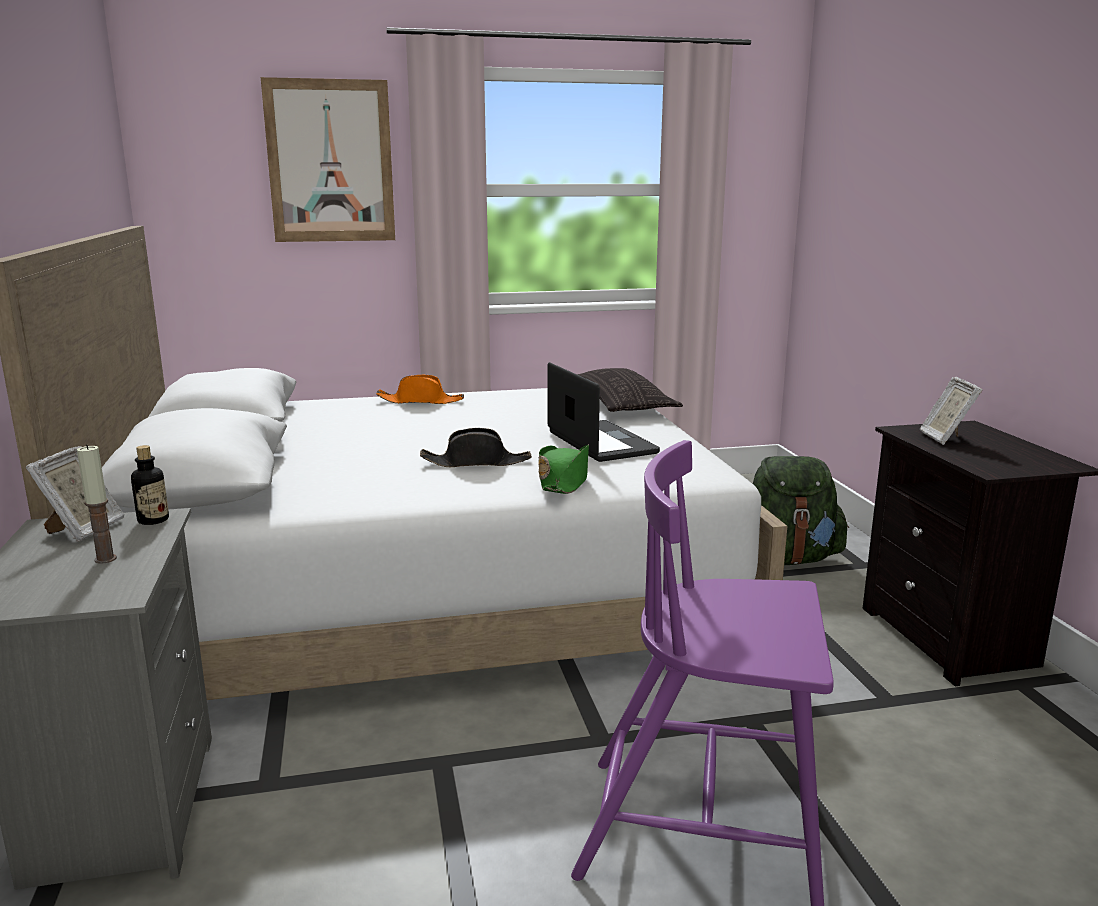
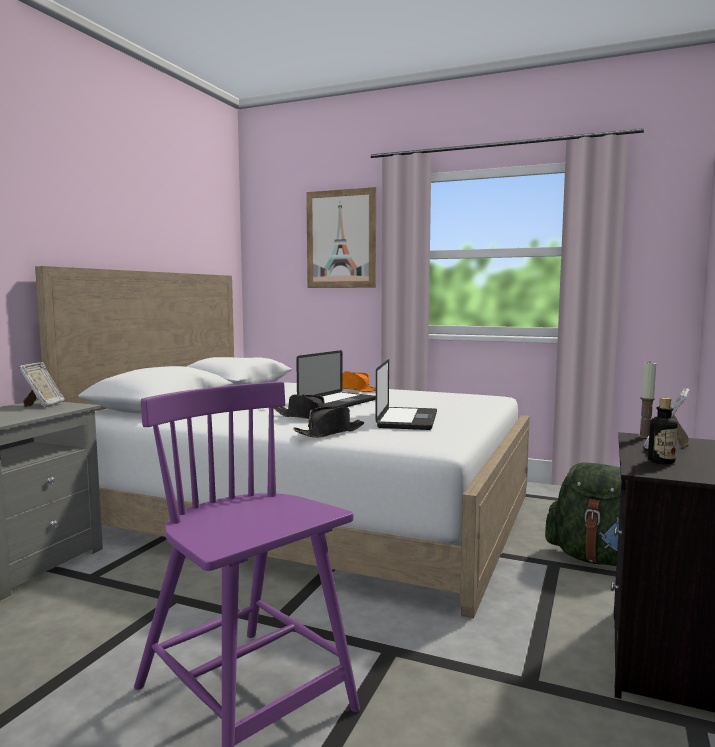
camera: 35 degrees right, 10 degrees down
picture frame [26,446,125,542] -> picture frame turned 45 degrees counterclockwise [18,362,65,407]
candle [77,445,117,564] -> candle moved to [638,363,657,438]
bottle [131,445,169,525] -> bottle moved to [648,398,678,464]
green hat [538,444,589,494] -> black hat [293,407,364,438]
pillow [577,368,683,412] -> none
none -> laptop [296,350,376,408]

